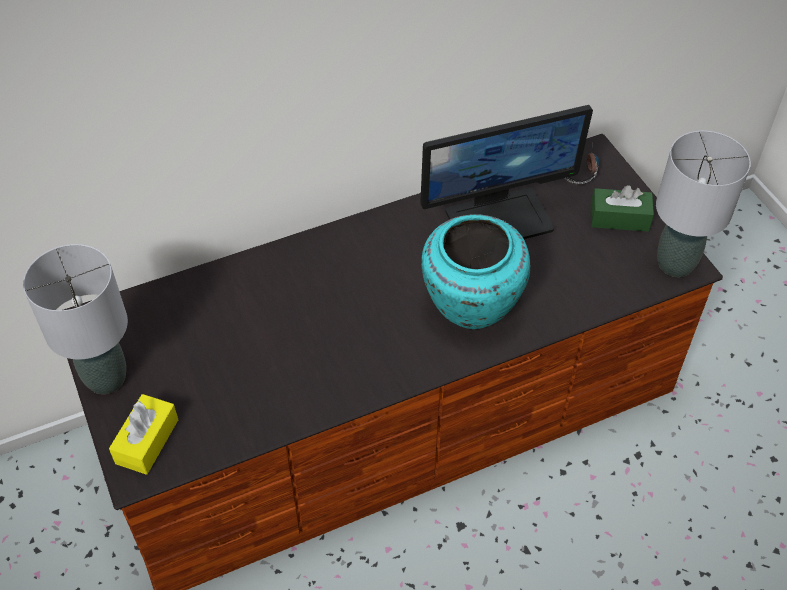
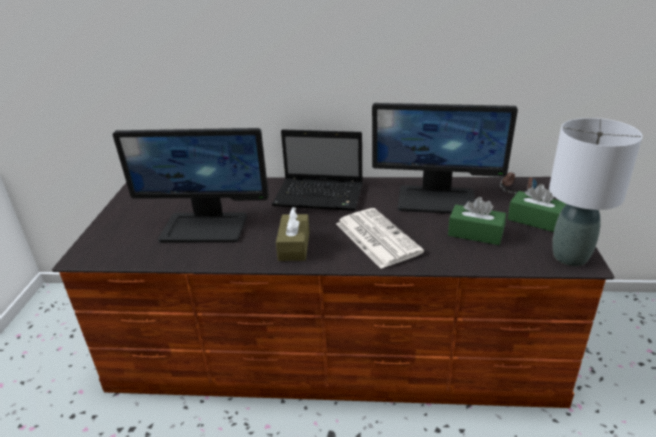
camera: 30 degrees right, 20 degrees down
grey table lamp [23,244,128,394] -> none
yellow tissue box [109,394,178,475] -> none
turquoise vase [421,214,530,329] -> newspaper [336,208,424,269]
none -> monitor [113,128,269,243]
none -> laptop [272,129,363,211]
none -> brown tissue box [276,207,309,261]
none -> green tissue box [448,197,506,245]

